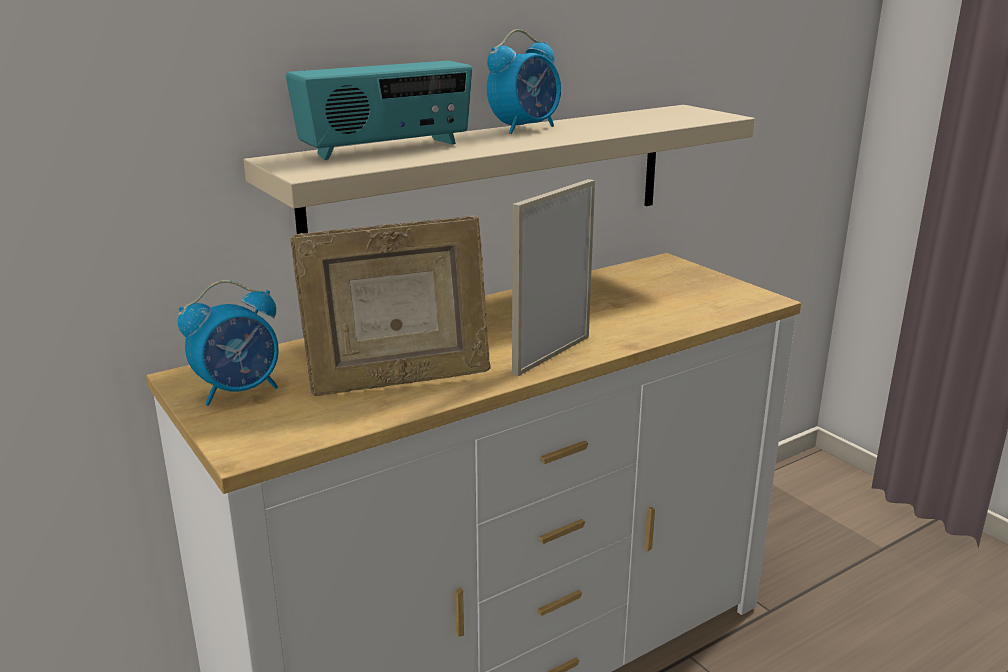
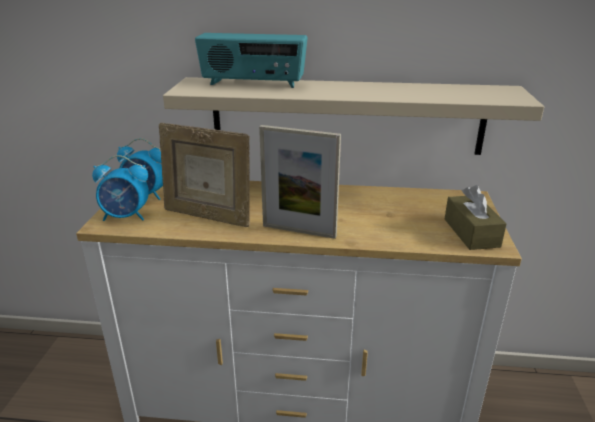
camera: 40 degrees right, 5 degrees up
alarm clock [487,29,561,134] -> alarm clock moved to [92,155,149,221]
picture frame [512,179,595,376] -> picture frame turned 150 degrees counterclockwise [259,125,341,239]
none -> brown tissue box [445,185,506,250]

